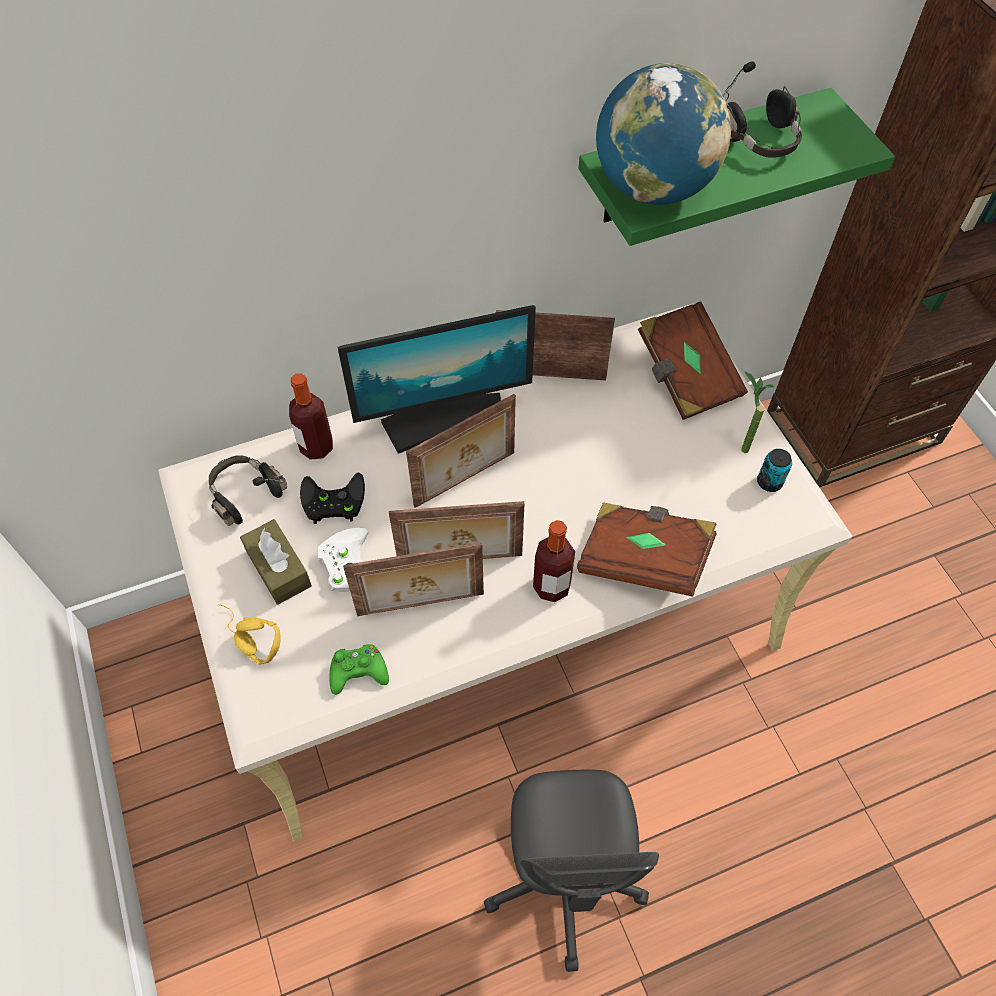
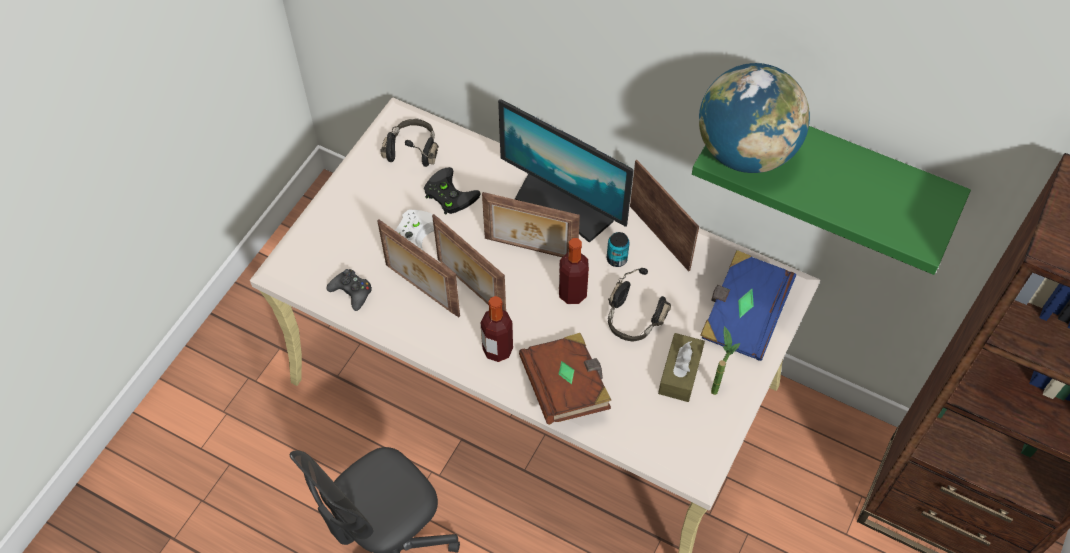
camera: 50 degrees right, 0 degrees up
yellow headphones [219,604,281,665] -> none
brown tissue box [240,519,312,605] -> brown tissue box moved to [658,333,705,402]
bottle [289,373,333,460] -> bottle moved to [559,238,589,304]
green game controller [329,644,389,695] -> black game controller [327,269,372,311]
brown book [638,301,748,420] -> blue book [700,250,796,361]
black headphones [722,61,802,158] -> black headphones moved to [608,268,671,342]
can [757,449,792,492] -> can moved to [607,232,630,267]

